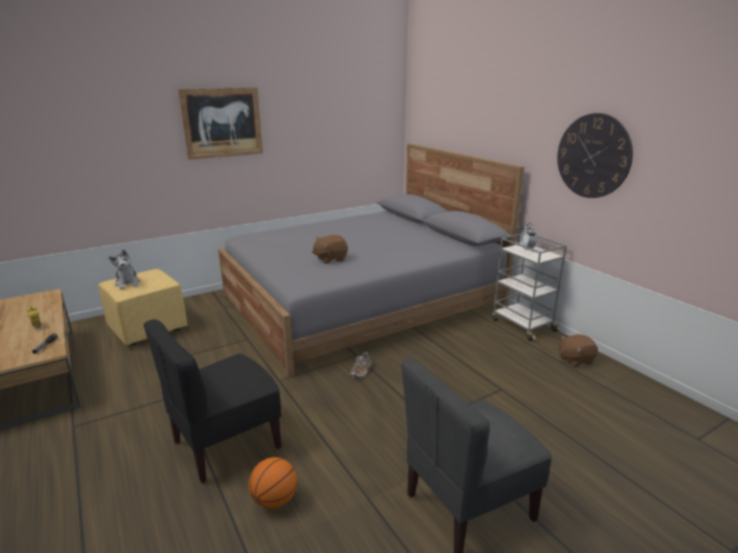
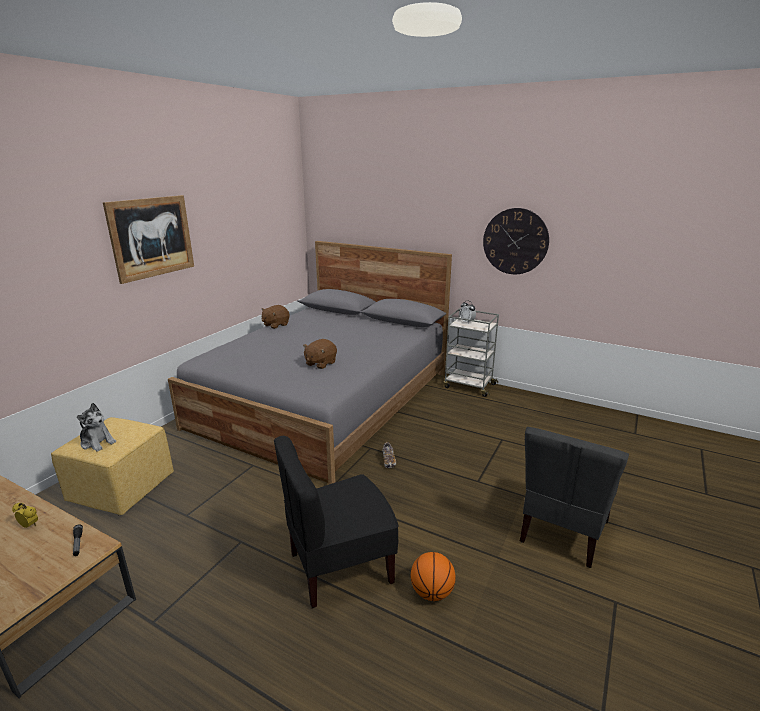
camera: 30 degrees left, 0 degrees up
black chair [143,319,281,483] -> black chair turned 45 degrees clockwise [274,436,399,608]
brown plush toy [559,334,598,367] -> brown plush toy moved to [261,305,290,329]

